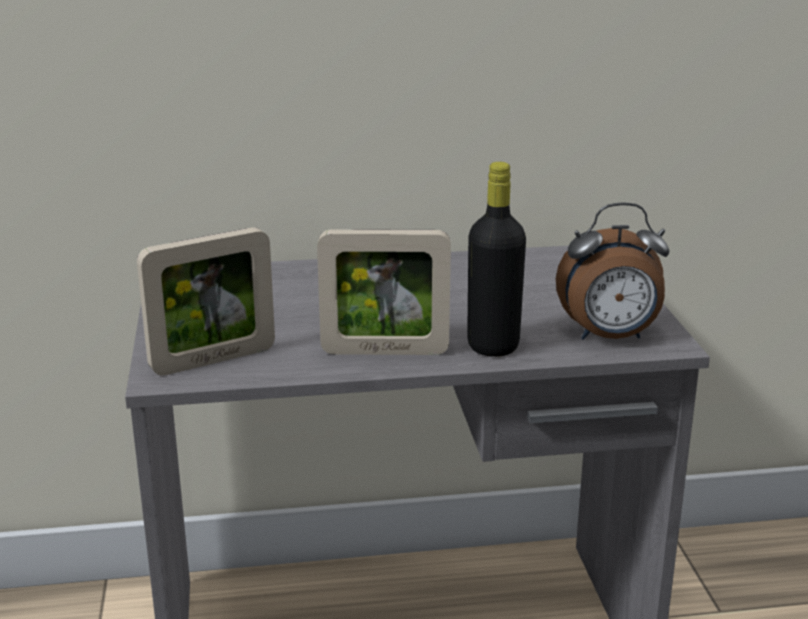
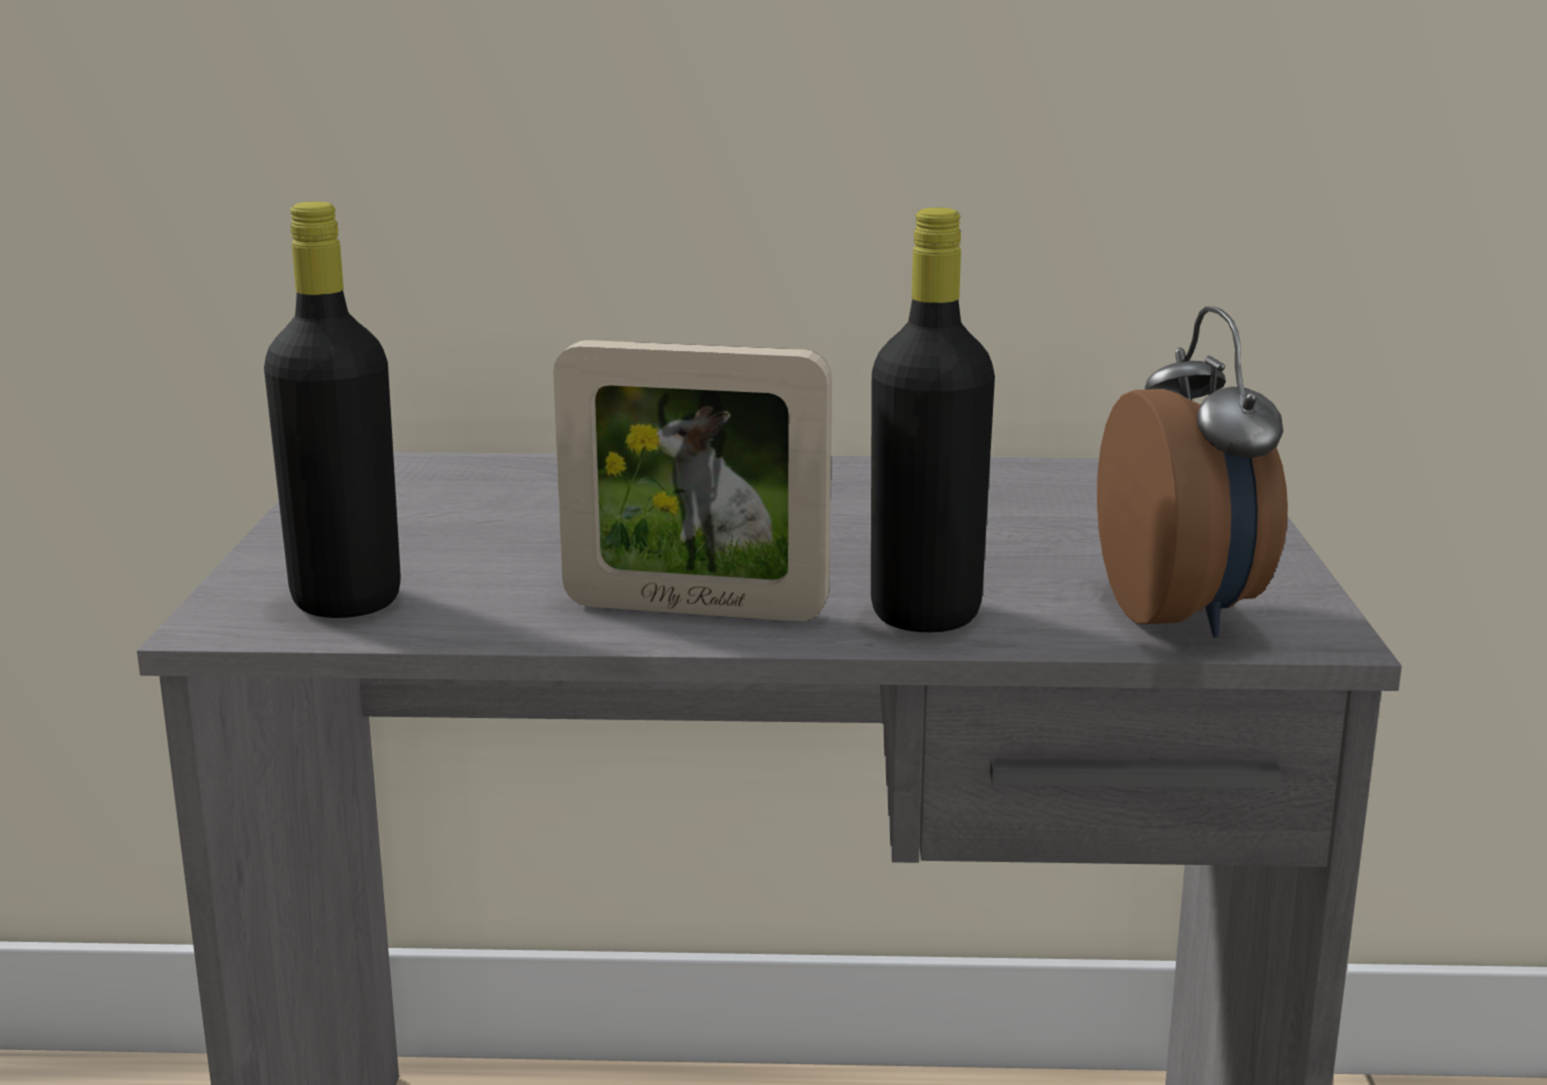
camera: 10 degrees right, 5 degrees down
picture frame [137,227,275,376] -> black bottle [264,202,401,618]
alarm clock [556,202,669,340] -> alarm clock turned 105 degrees counterclockwise [1097,306,1288,638]

